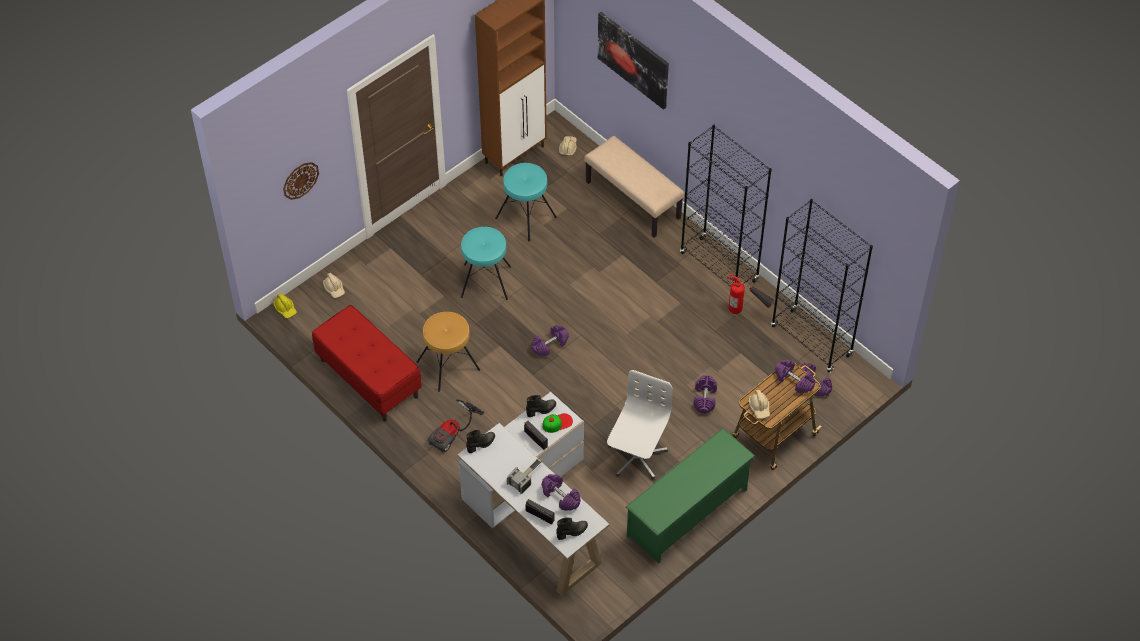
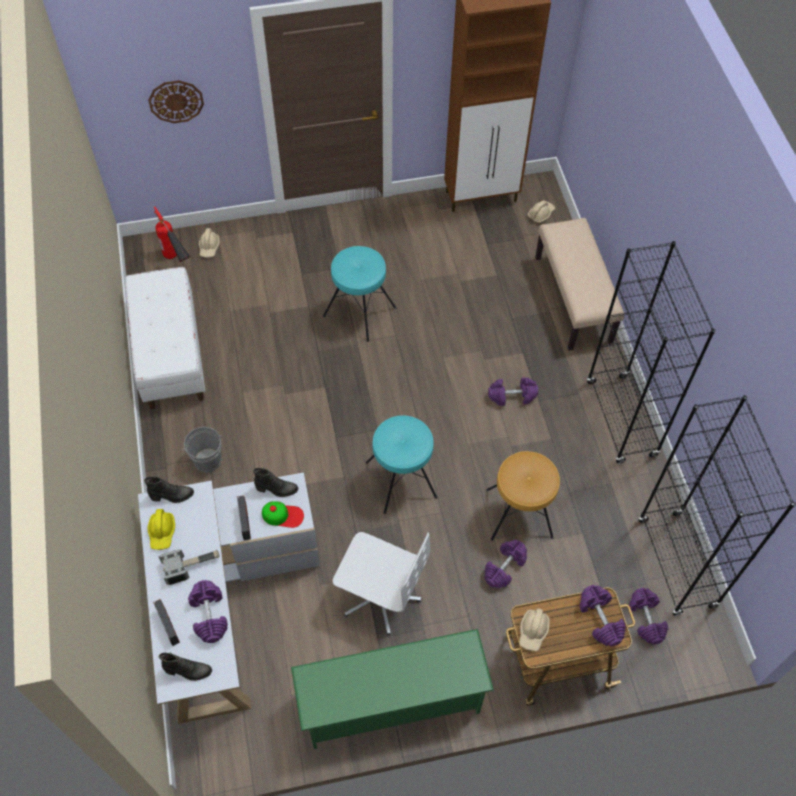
camera: 30 degrees right, 5 degrees up
yellow hard hat [273,293,297,318] -> yellow hard hat moved to [148,509,175,550]
red bench [312,305,422,421] -> white bench [125,267,206,409]
brown stool [417,312,480,392] -> brown stool moved to [486,451,560,541]
vacuum cleaner [428,399,484,453] -> grey bucket [183,427,223,472]
turquoise stool [495,163,557,241] -> turquoise stool moved to [366,415,437,514]
purple dumbbell [531,325,569,356] -> purple dumbbell moved to [488,377,538,406]
picture [598,12,669,110] -> none
white office chair [607,370,673,479] -> white office chair turned 60 degrees clockwise [333,532,430,635]
fire extinguisher [727,273,774,314] -> fire extinguisher moved to [154,207,190,262]

